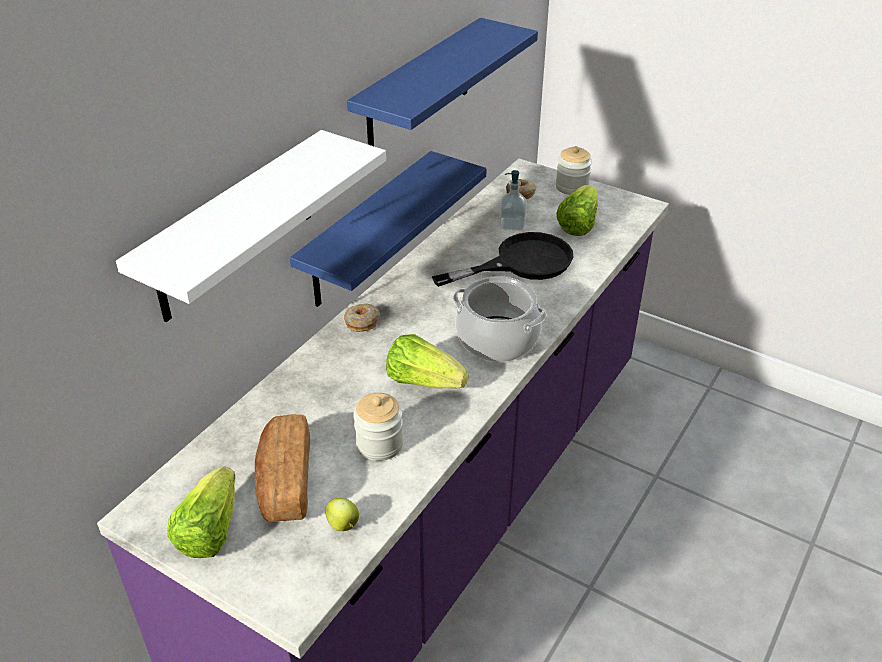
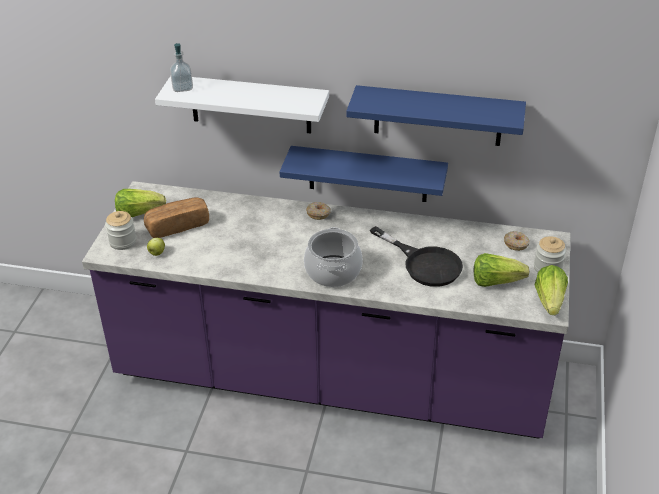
camera: 70 degrees right, 0 degrees up
jar [353,393,403,461] -> jar moved to [105,211,136,250]
lettuce [386,334,469,389] -> lettuce moved to [535,265,568,315]
soap dispenser [499,170,527,230] -> soap dispenser moved to [170,43,193,92]

